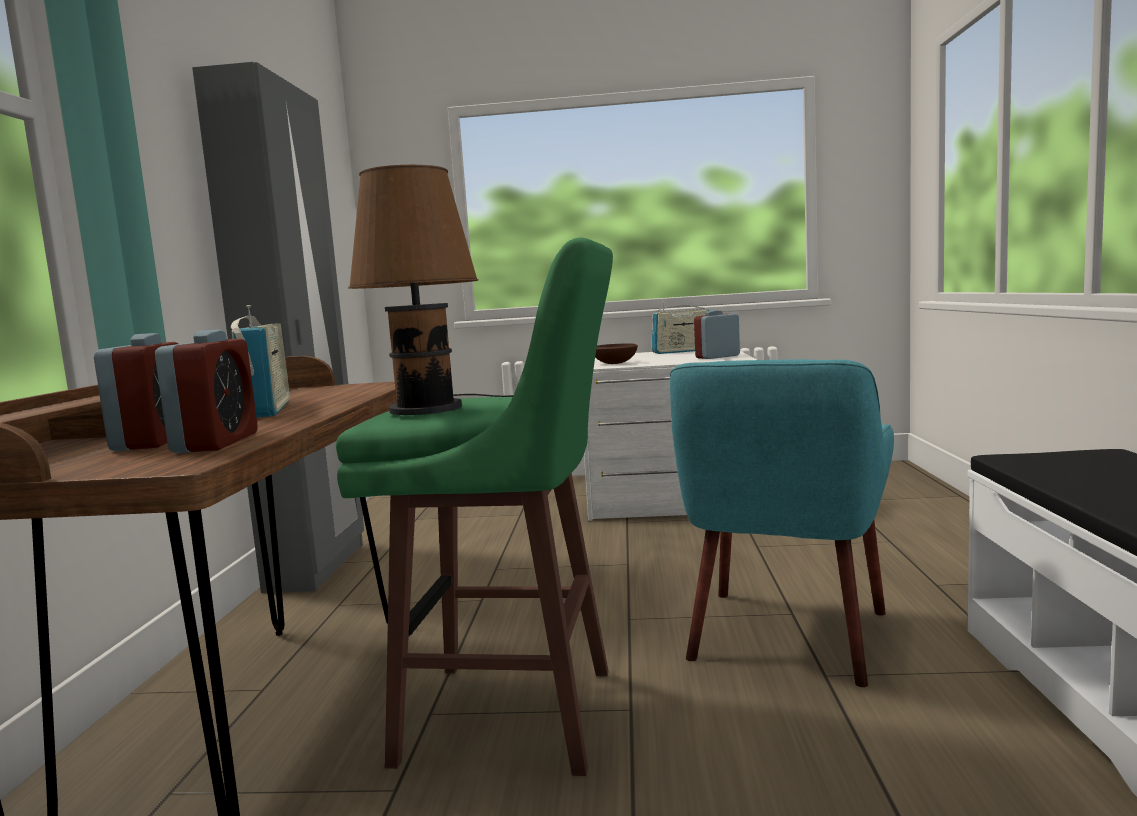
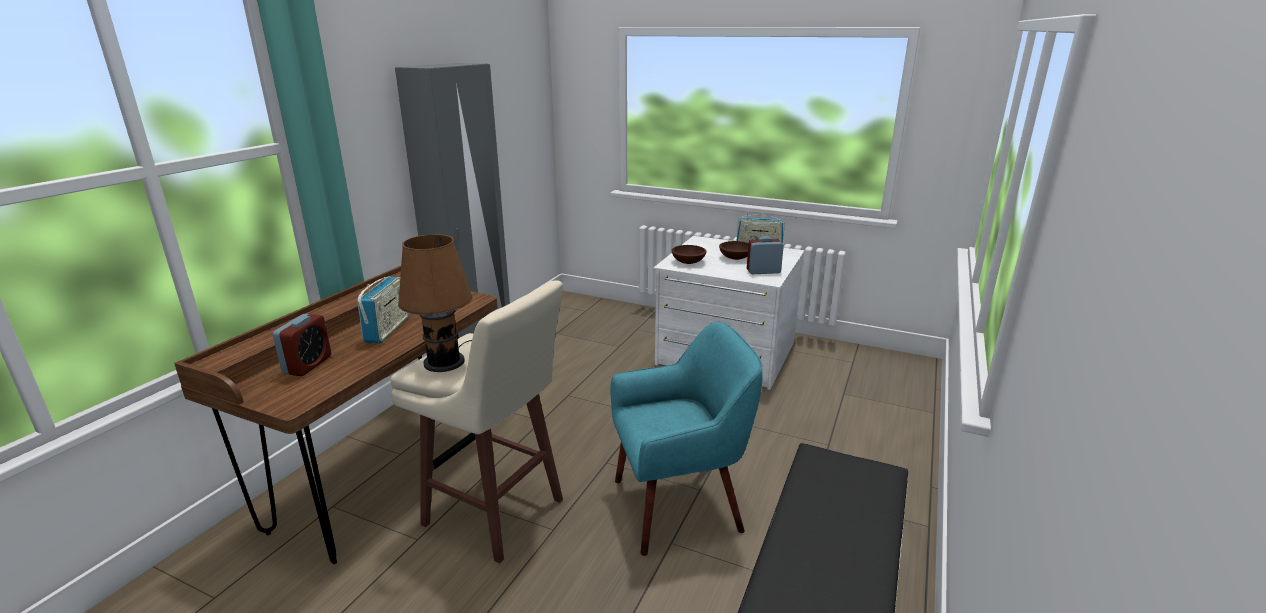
camera: 20 degrees right, 15 degrees up
alarm clock [155,329,257,453] -> none
green stool [336,238,613,776] -> beige stool [390,280,563,564]
turquoise armchair [670,359,894,687] -> turquoise armchair turned 150 degrees counterclockwise [610,322,763,556]
none -> brown bowl [719,241,748,260]

